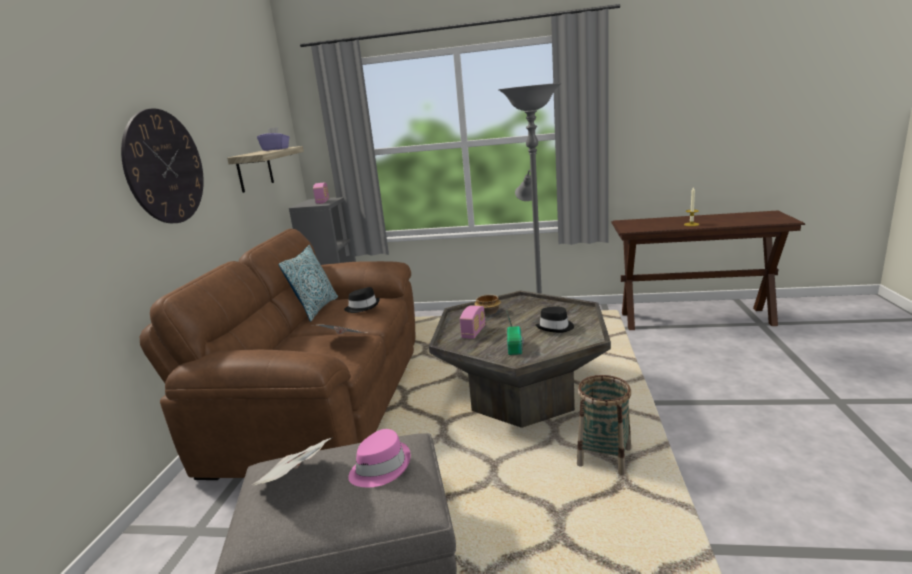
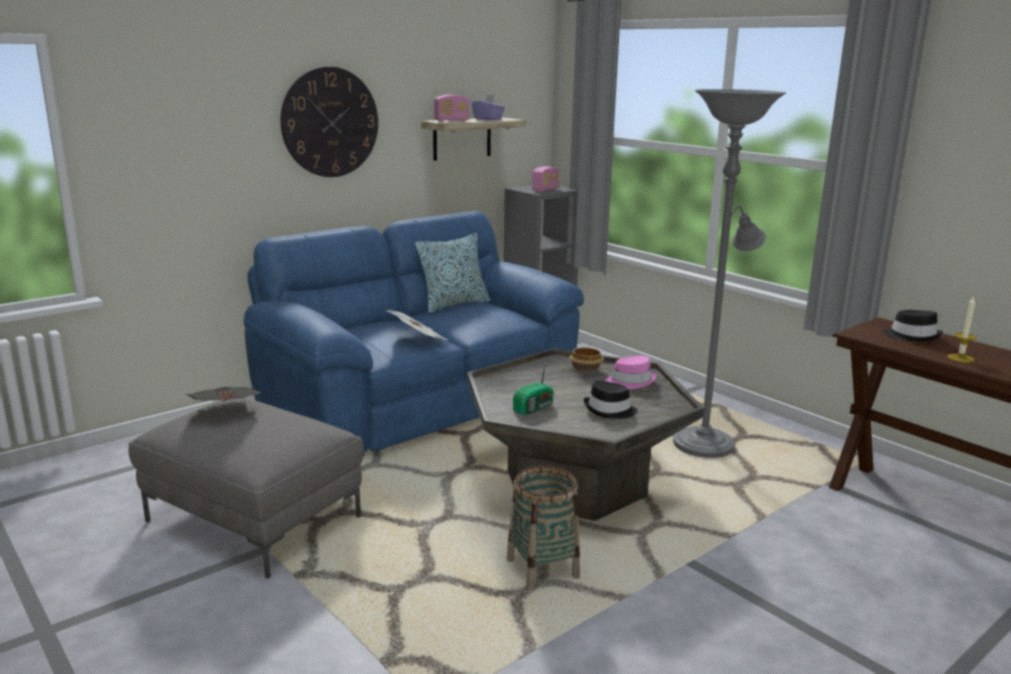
camera: 40 degrees right, 0 degrees up
brown sofa [140,229,415,480] -> blue sofa [243,211,584,452]
black hat [344,287,380,313] -> black hat moved to [883,310,943,341]
pink hat [348,429,411,487] -> pink hat moved to [605,356,657,389]
radio [460,305,485,339] -> radio moved to [434,95,469,121]

